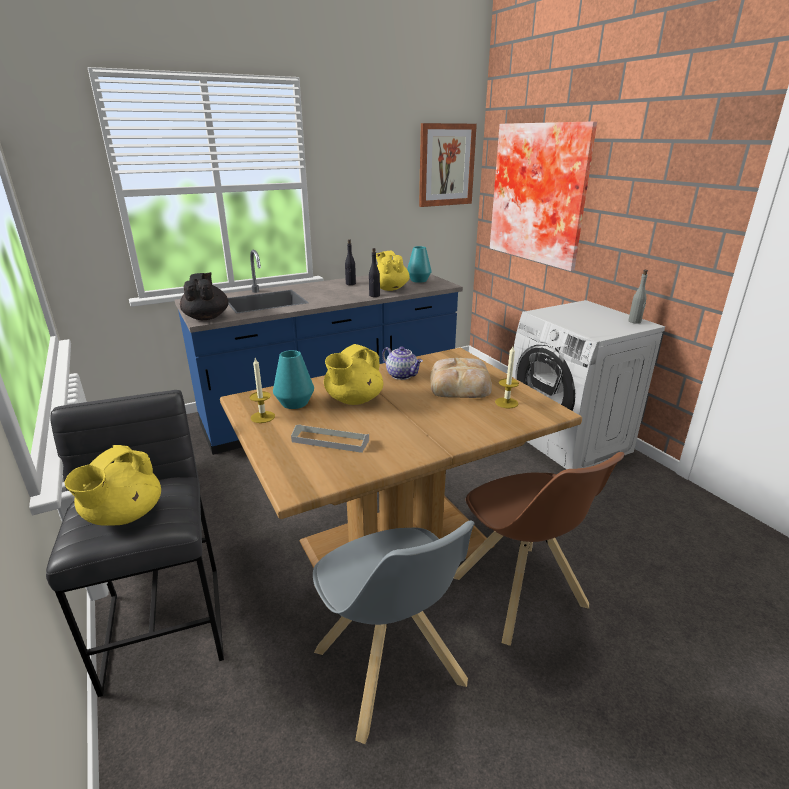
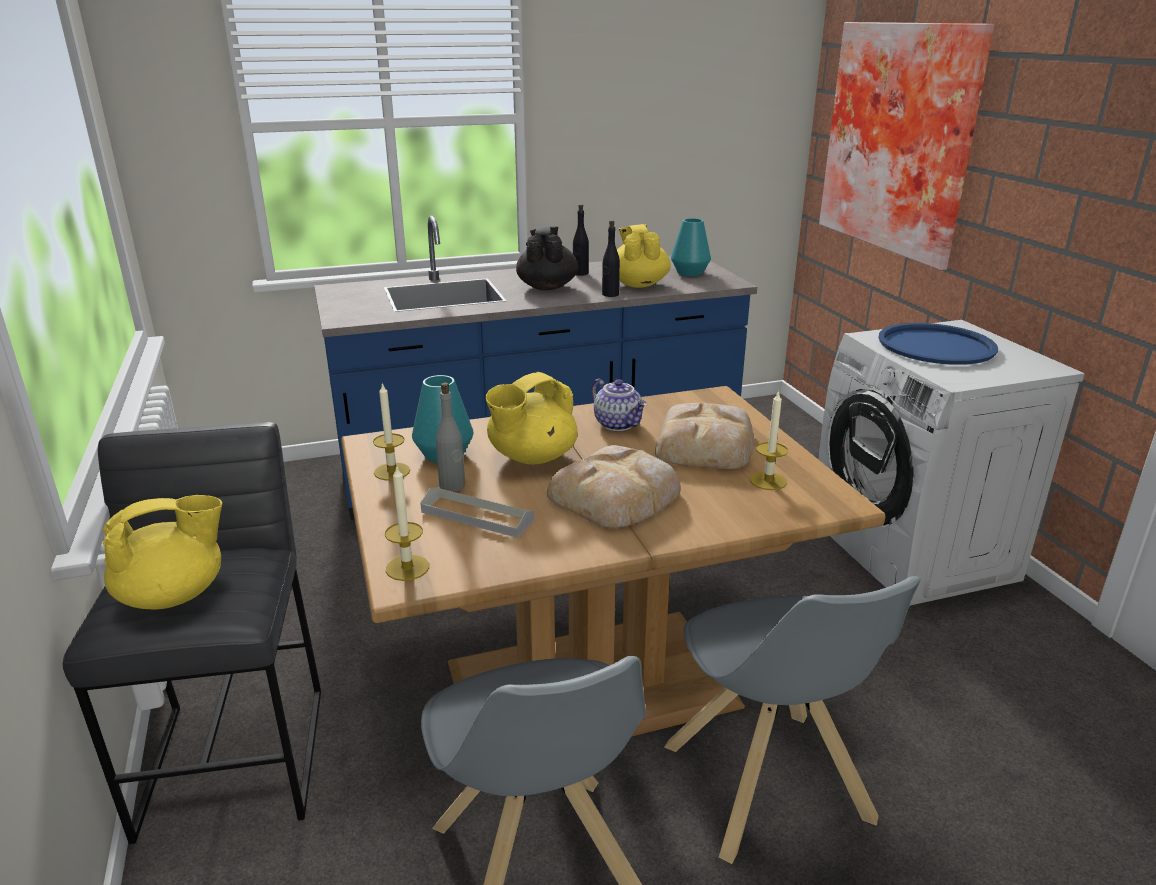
camera: 10 degrees right, 0 degrees up
yellow teapot [65,445,161,526] -> yellow teapot turned 150 degrees counterclockwise [103,495,222,609]
black teapot [180,272,229,320] -> black teapot moved to [516,226,578,290]
picture [419,123,477,207] -> none
brown chair [453,452,624,646] -> grey chair [664,576,921,864]
grey bottle [628,270,648,324] -> grey bottle moved to [436,383,465,492]
none -> candle [385,465,429,581]
none -> bread [547,445,681,528]
none -> blue tray [878,323,998,365]

